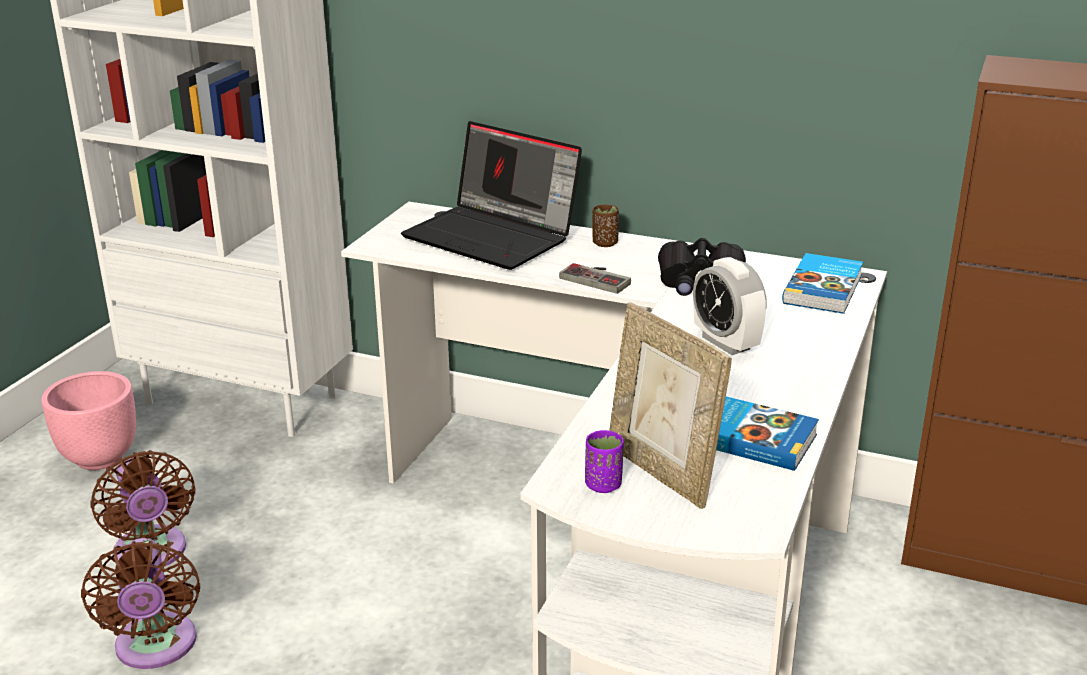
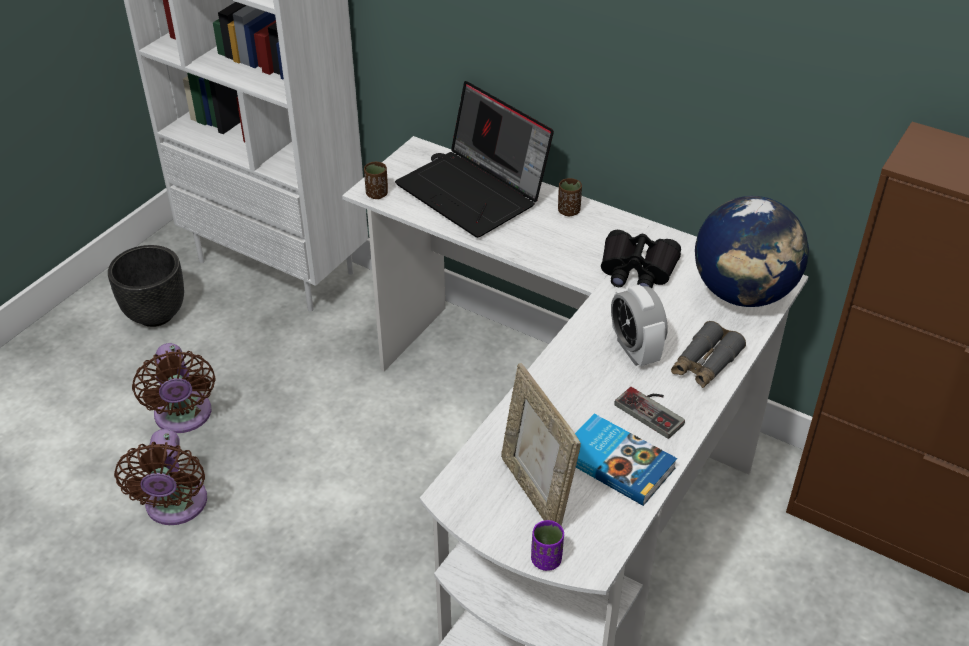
camera: 10 degrees right, 15 degrees up
pink planter [41,371,136,470] -> black planter [108,245,184,327]
game controller [559,263,631,294] -> game controller moved to [614,387,685,439]
purple cup [585,430,624,493] -> purple cup moved to [531,520,564,571]
book [782,253,863,314] -> globe [695,196,809,307]
none -> brown cup [364,162,388,199]
none -> grey binoculars [671,321,746,388]

